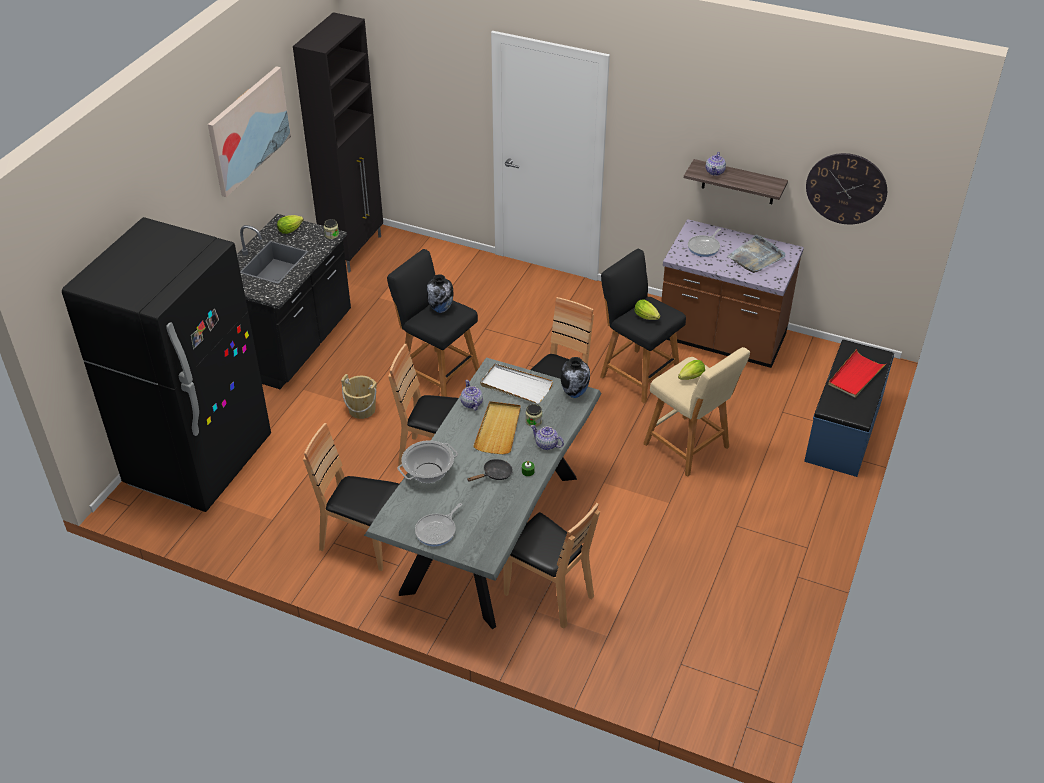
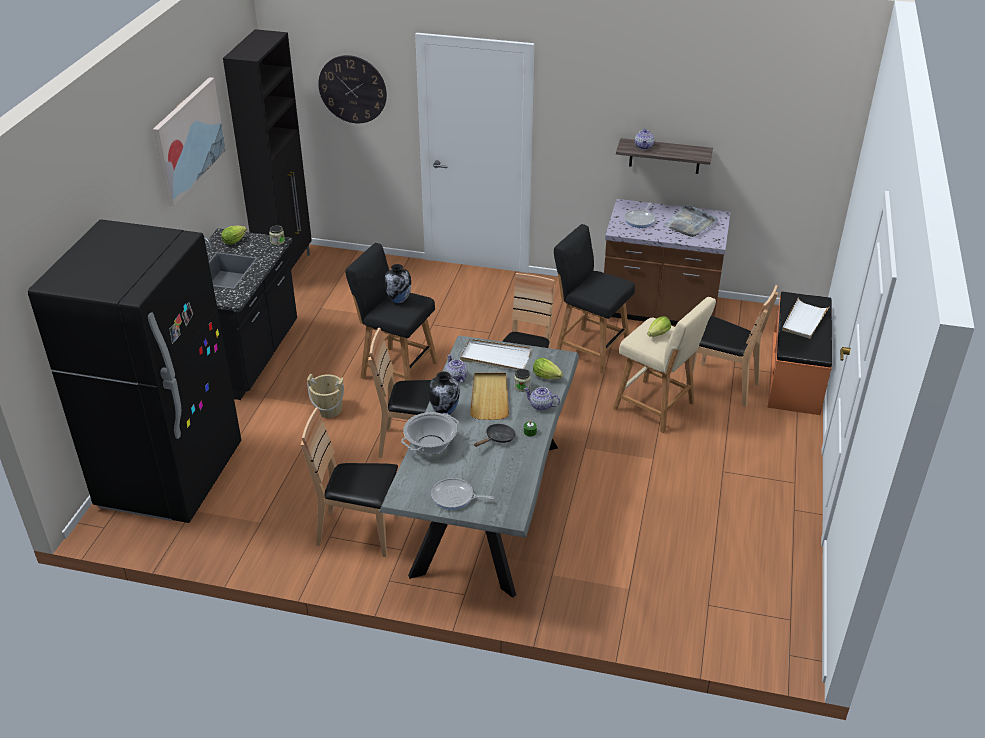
camera: 10 degrees left, 5 degrees down
frying pan [415,503,462,546] -> frying pan turned 75 degrees clockwise [431,478,494,510]
brown chair [503,503,600,629] -> brown chair moved to [686,285,778,407]
vase [560,357,590,398] -> vase moved to [428,371,460,414]
lettuce [634,299,660,320] -> lettuce moved to [533,358,563,379]
blue bench [804,340,894,477] -> orange bench [768,292,832,415]
wall clock [806,153,887,224] -> wall clock moved to [318,55,387,123]
red tray [828,349,887,398] -> white tray [782,297,830,339]

